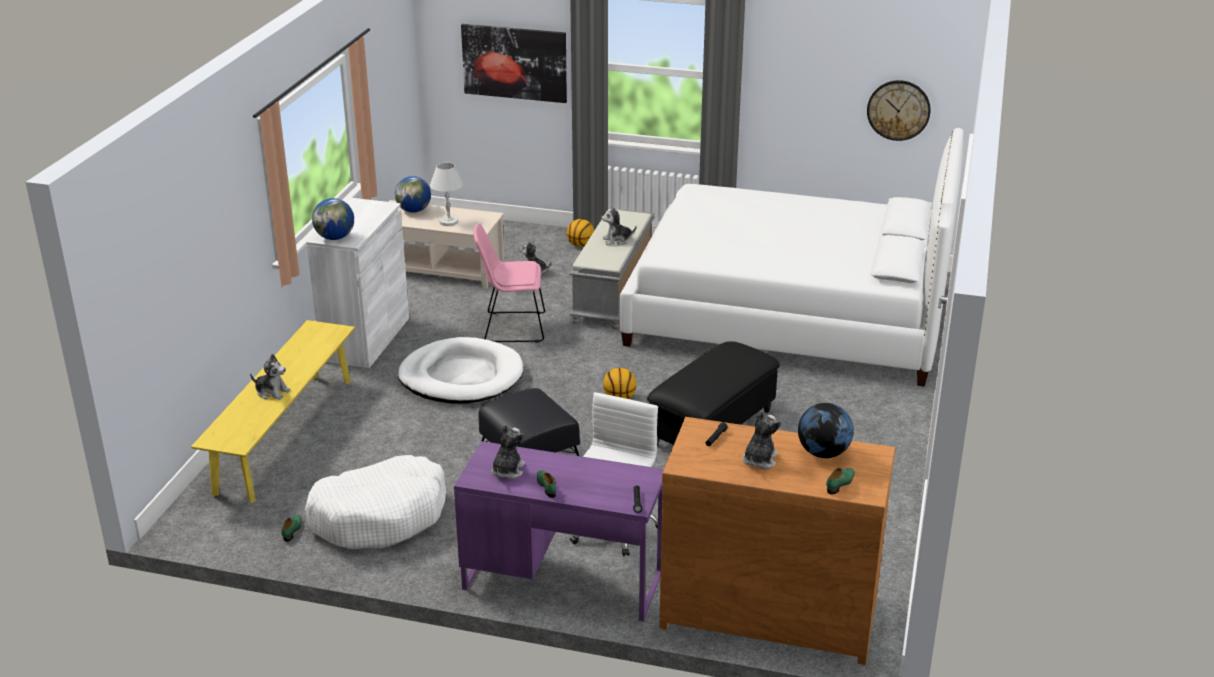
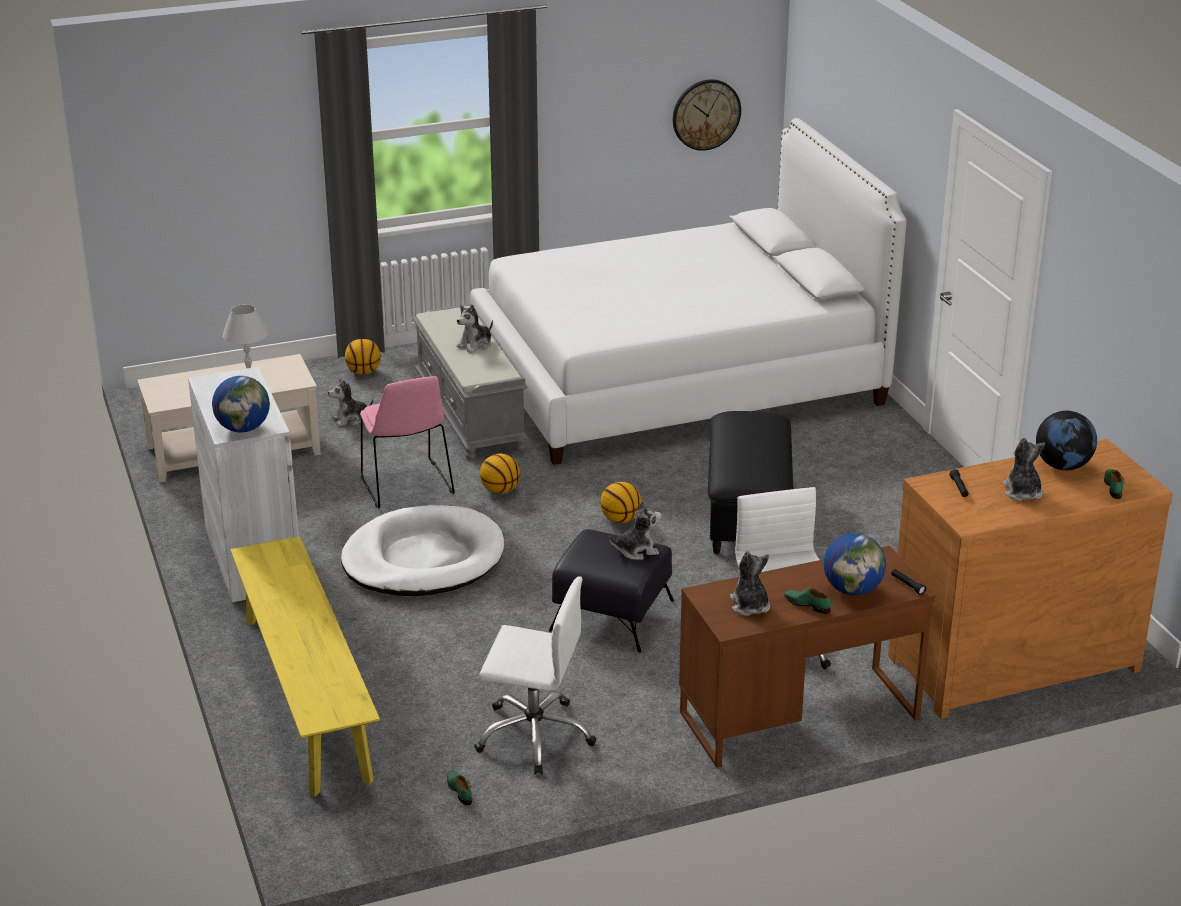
camera: 35 degrees left, 0 degrees up
plush toy [250,354,291,400] -> plush toy moved to [609,501,662,560]
white dog bed [305,455,446,549] -> white office chair [474,576,596,775]
globe [395,176,431,213] -> globe moved to [823,533,886,595]
purple desk [454,441,664,622] -> brown desk [679,546,935,768]
picture [461,24,567,103] -> none
pink chair [474,223,545,343] -> pink chair turned 75 degrees counterclockwise [360,376,455,508]
none -> basketball [480,453,520,494]

